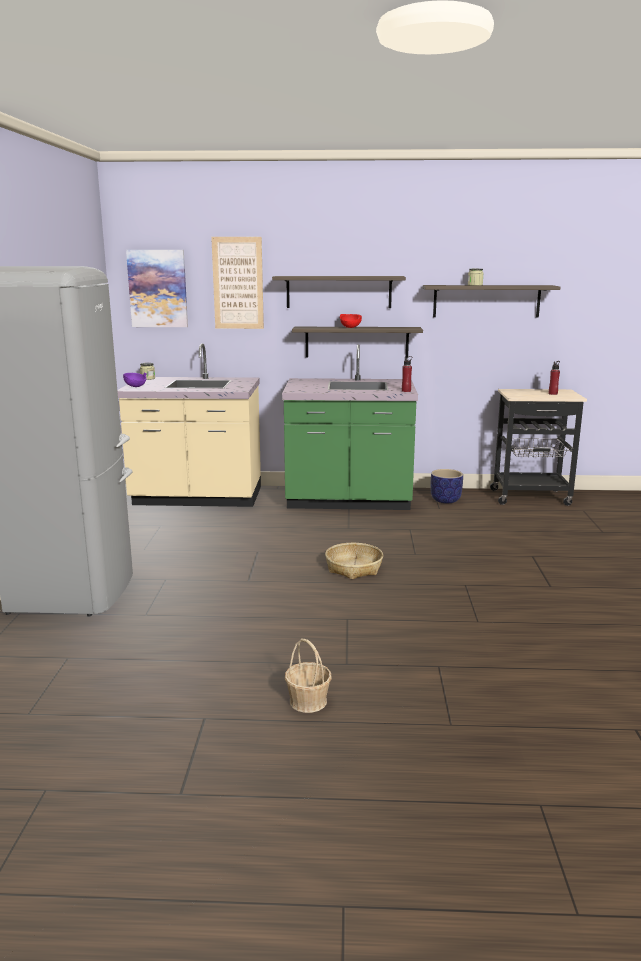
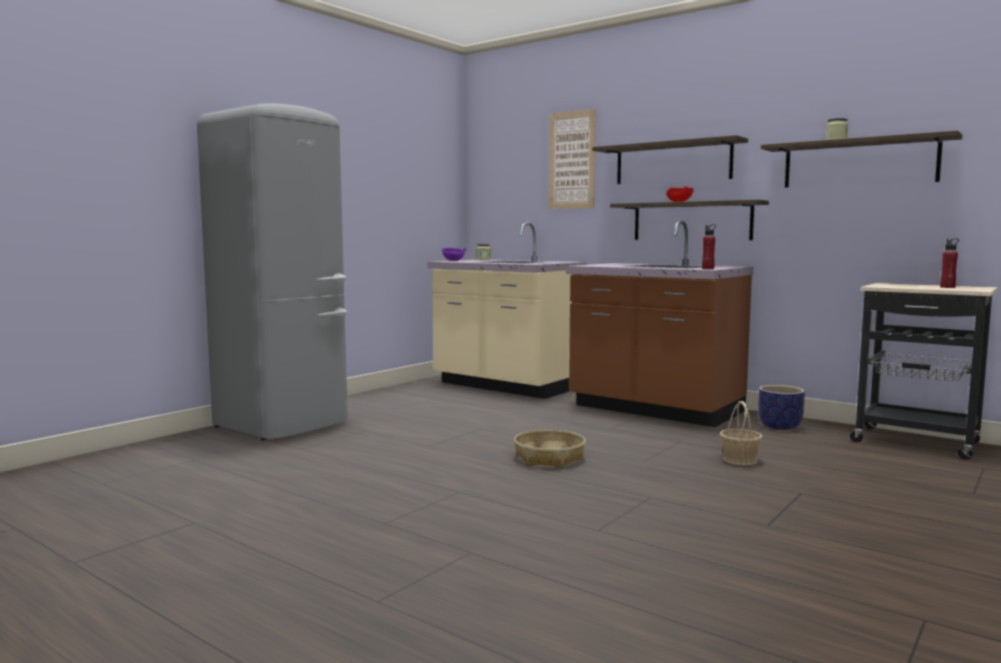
camera: 35 degrees right, 10 degrees down
picture [126,250,188,327] -> none
green counter [282,344,418,510] -> brown counter [566,220,754,427]
basket [285,639,332,713] -> basket moved to [720,401,763,465]

